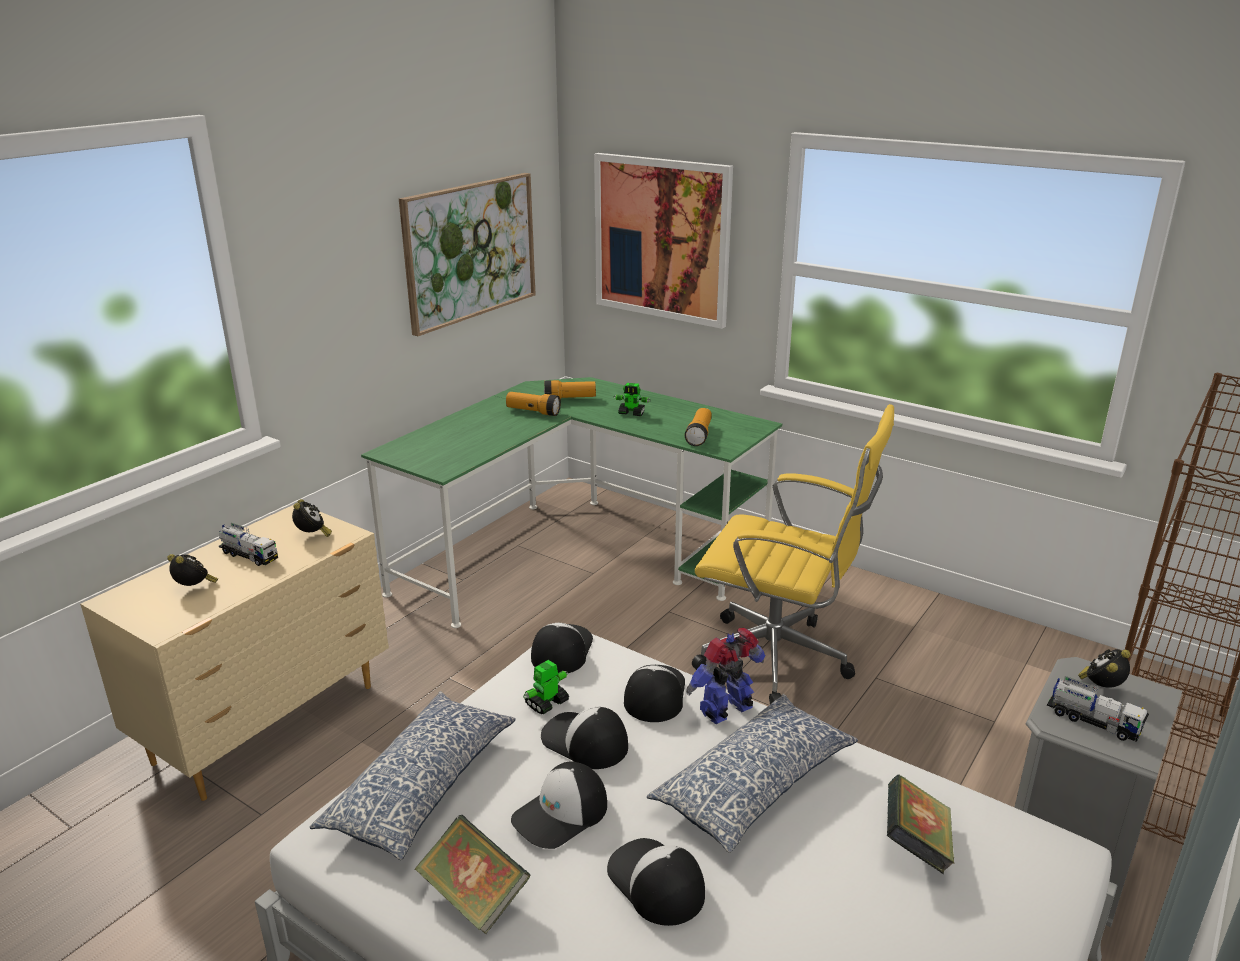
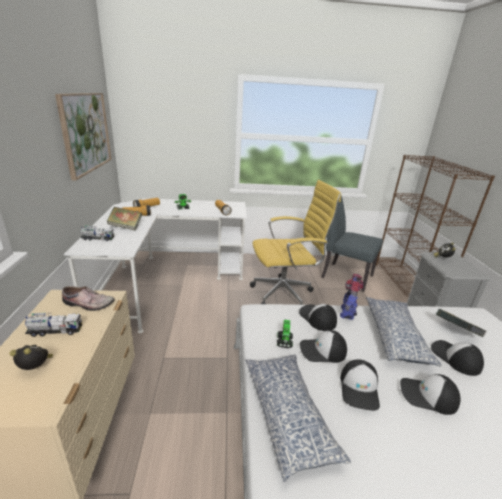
camera: 40 degrees left, 0 degrees up
alarm clock [292,499,332,537] -> shoe [62,286,115,311]
green desk [361,377,782,628] -> white desk [64,198,247,333]
book [414,815,531,934] -> book moved to [107,207,142,231]
cap [531,623,593,673] -> cap moved to [431,340,484,376]
picture [594,153,733,329] -> none
toy truck [1047,676,1149,742] -> toy truck moved to [80,226,114,241]
none -> grey chair [321,196,383,292]

